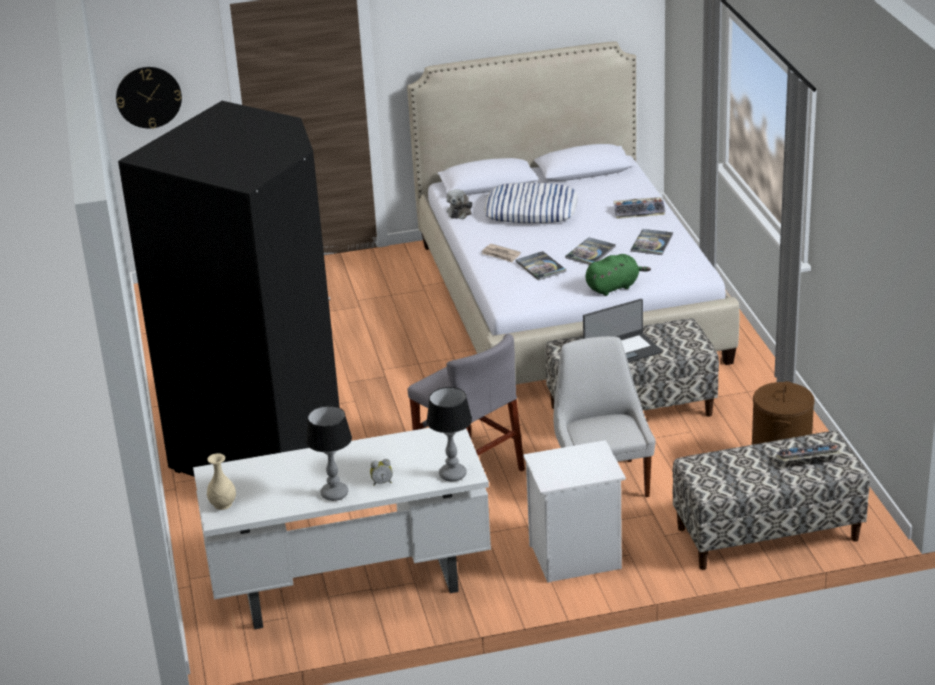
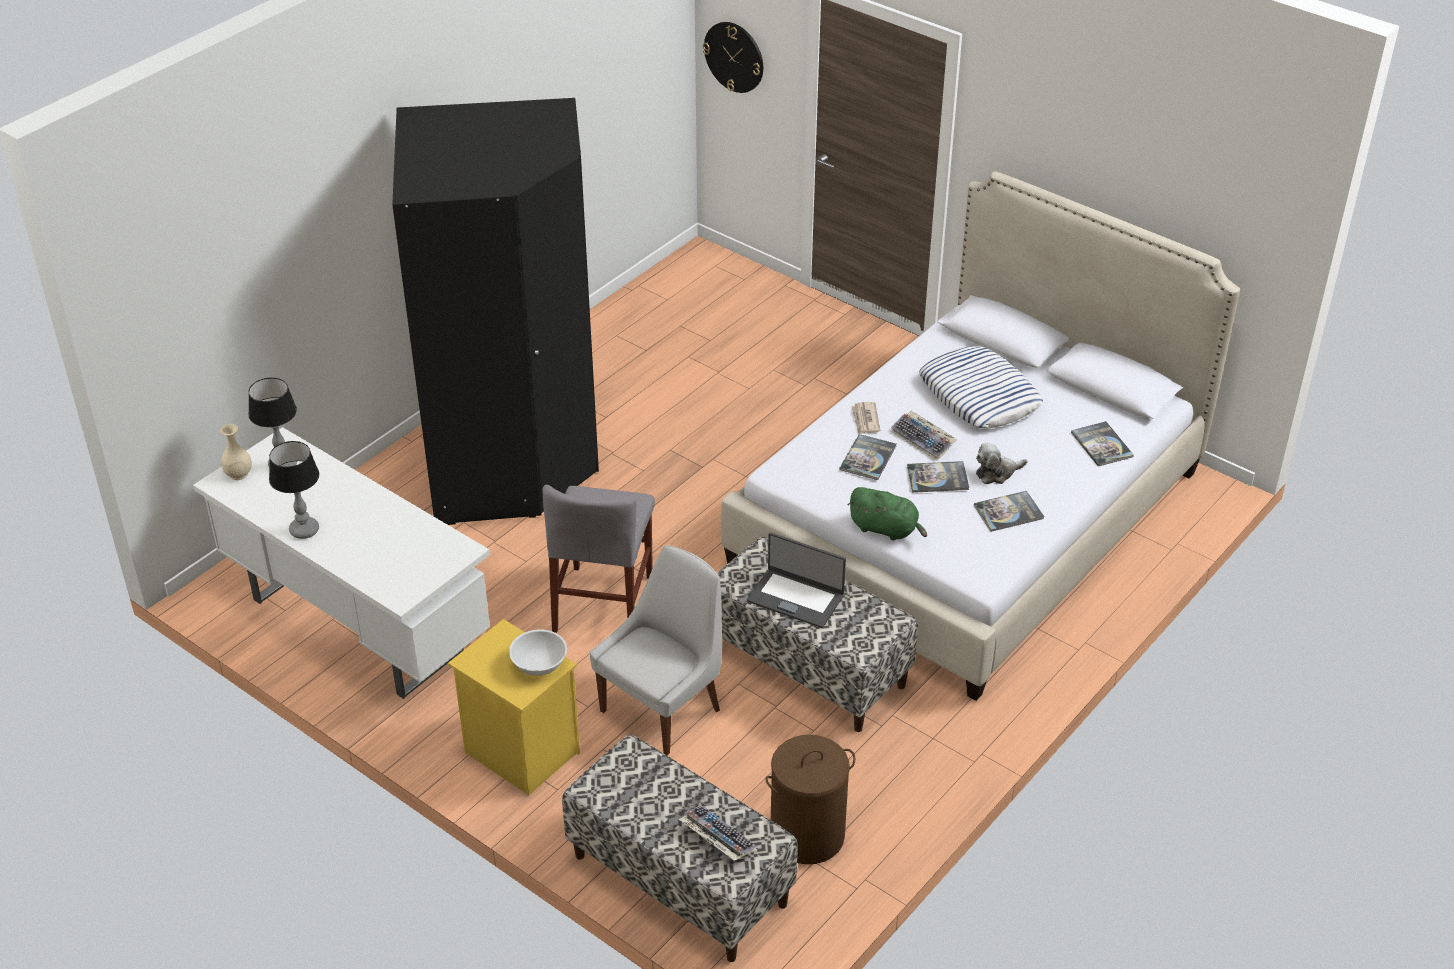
camera: 50 degrees right, 10 degrees up
alarm clock [370,459,393,486] -> none
table lamp [426,387,472,482] -> table lamp moved to [248,378,297,467]
plush toy [446,189,472,219] -> plush toy moved to [976,443,1028,484]
white nightstand [523,440,626,583] -> yellow nightstand [448,619,580,795]
keyboard [614,197,666,219] -> keyboard moved to [891,411,957,461]
none -> white bowl [509,629,567,676]
none -> book [1071,421,1134,466]

